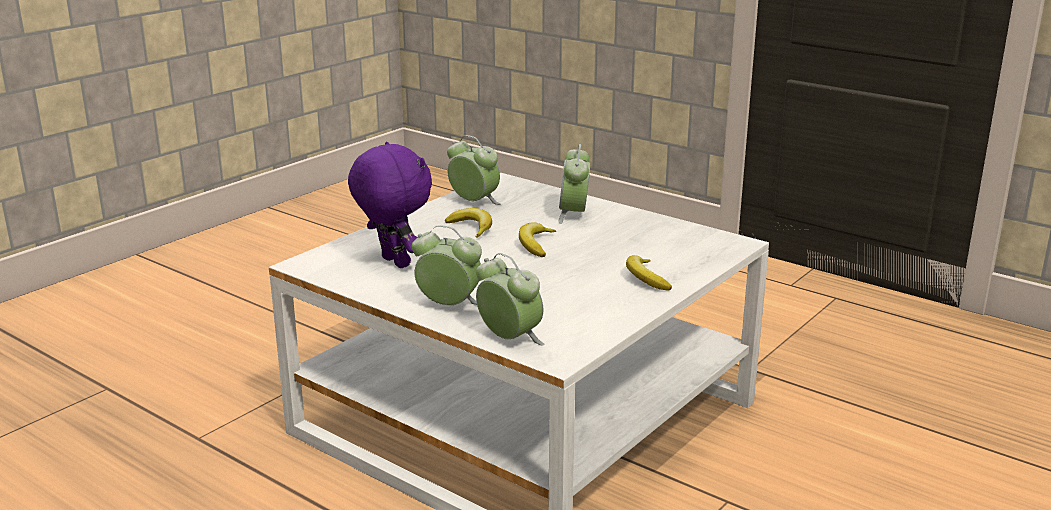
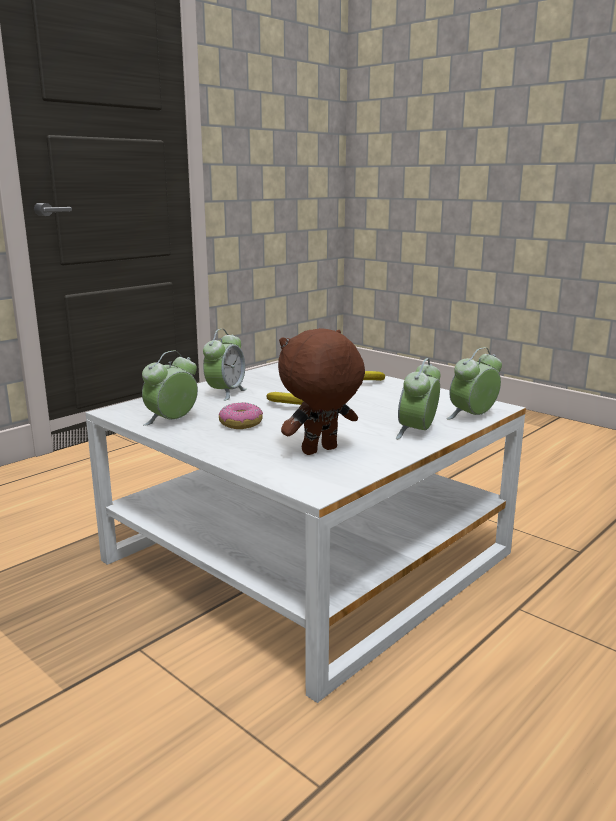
camera: 85 degrees left, 5 degrees down
purple plush toy [348,142,432,268] -> brown plush toy [278,328,365,455]
banana [445,208,492,238] -> donut [219,402,263,429]
alarm clock [558,144,590,224] -> alarm clock turned 75 degrees counterclockwise [203,329,247,401]

